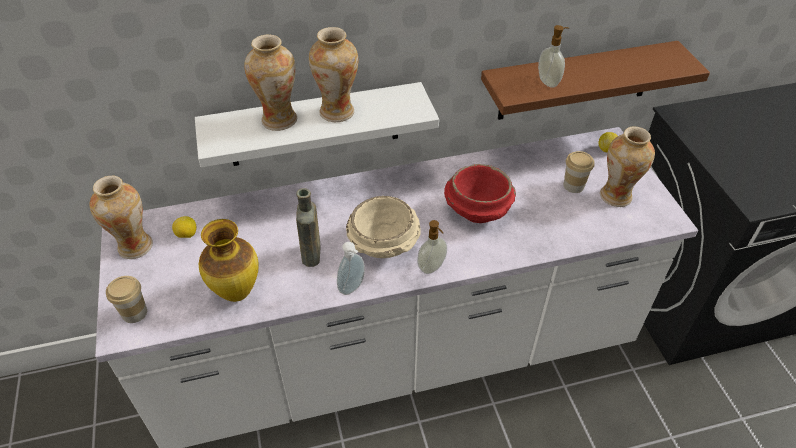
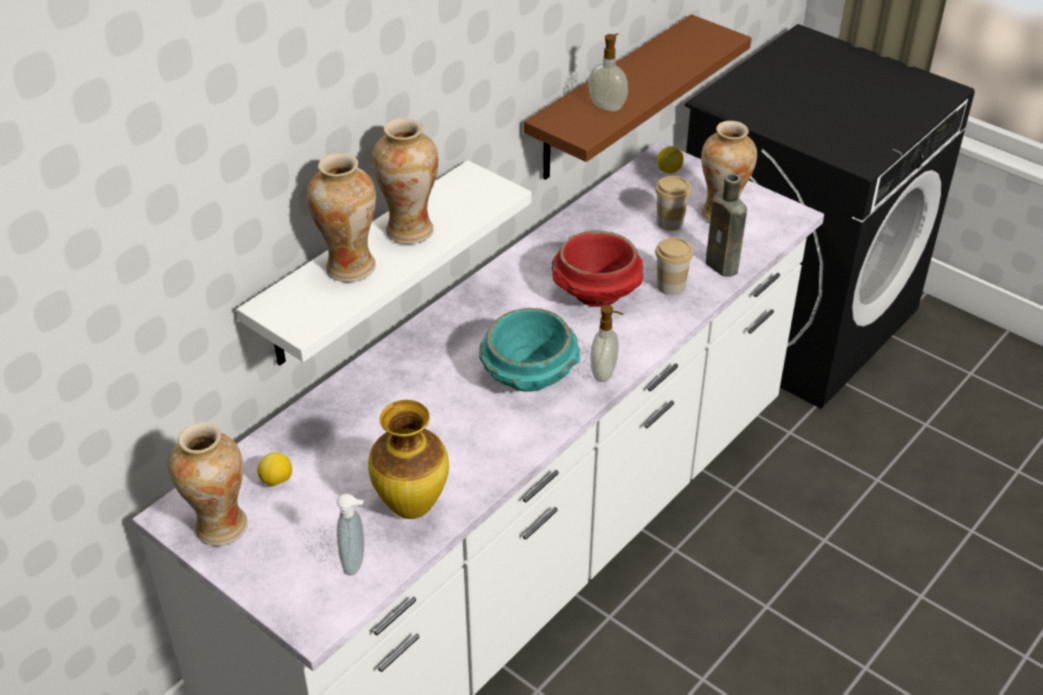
camera: 35 degrees left, 5 degrees down
cup [106,276,147,323] -> cup moved to [655,237,694,295]
brown bottle [296,188,320,267] -> brown bottle moved to [705,174,747,277]
soap dispenser [337,242,365,295] -> soap dispenser moved to [337,494,364,576]
beige bowl [346,196,421,258] -> turquoise bowl [479,308,580,392]

